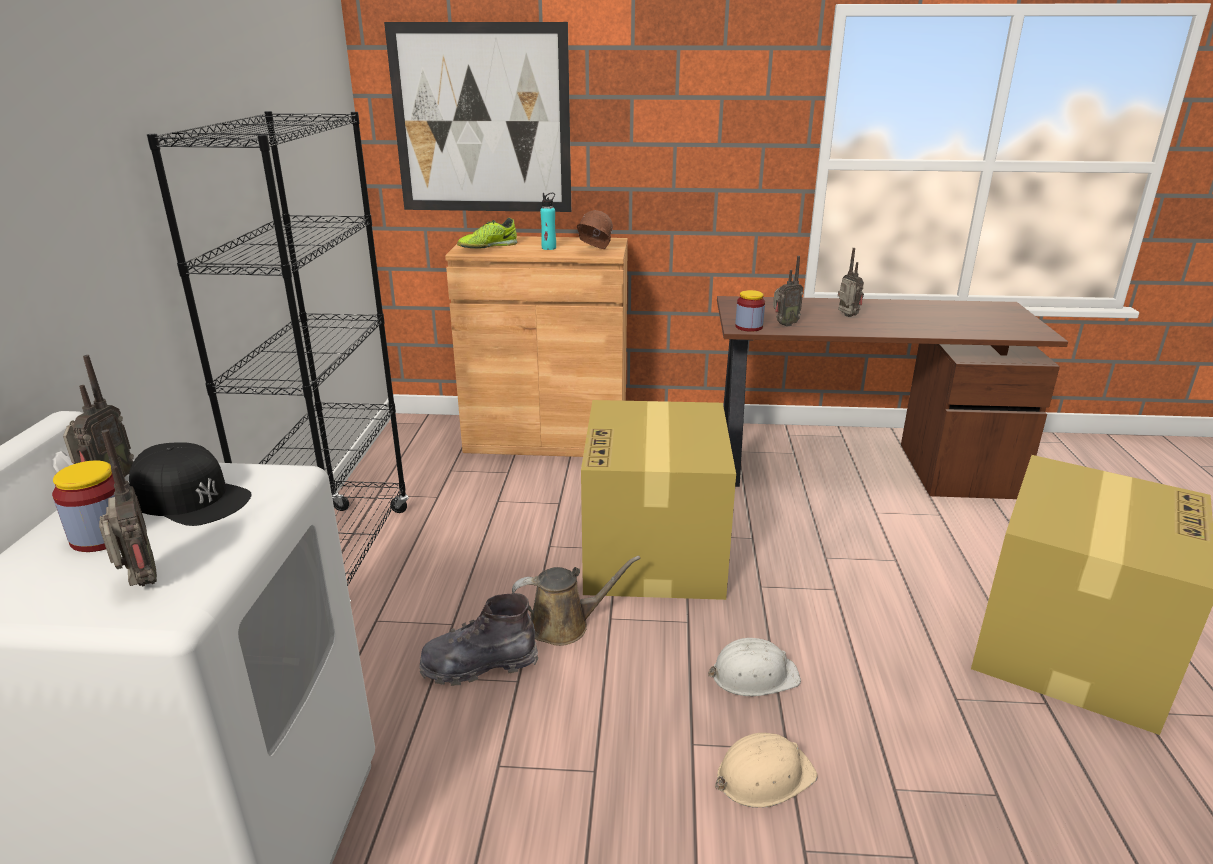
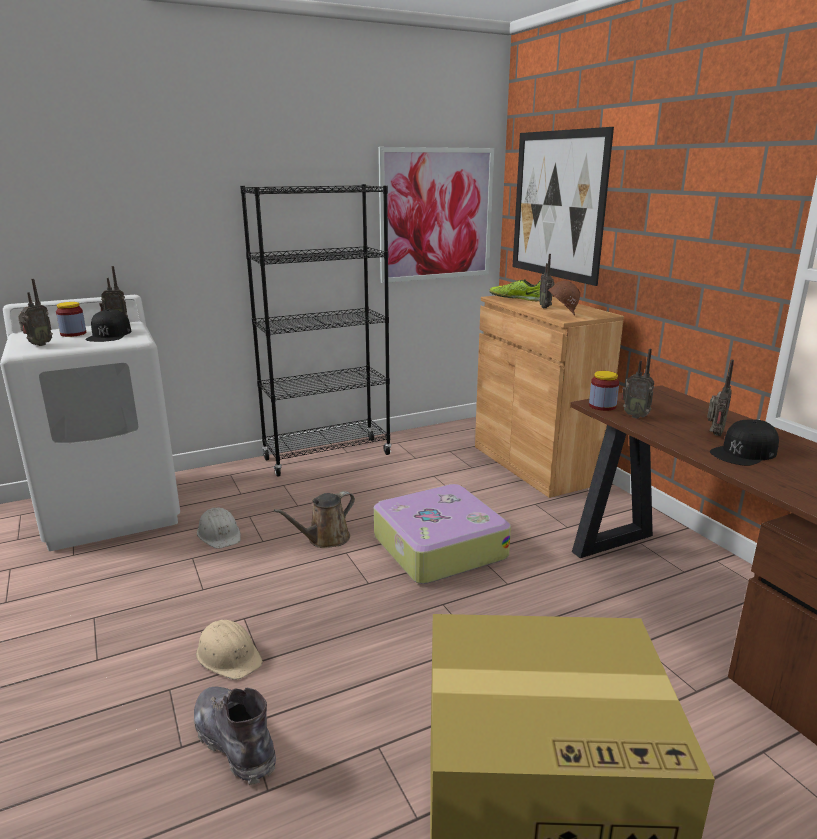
camera: 60 degrees right, 5 degrees down
grey boot [420,593,539,686] -> grey boot moved to [194,687,276,785]
brown watering can [512,556,641,646] -> brown watering can turned 90 degrees clockwise [274,491,355,548]
turquoise bottle [540,193,556,250] -> radio [539,254,555,308]
cardboard box [581,400,736,600] -> suitcase [374,484,511,584]
white hard hat [708,638,801,696] -> white hard hat moved to [197,507,241,548]
none -> picture [378,147,494,283]
none -> black cap [710,419,779,466]

